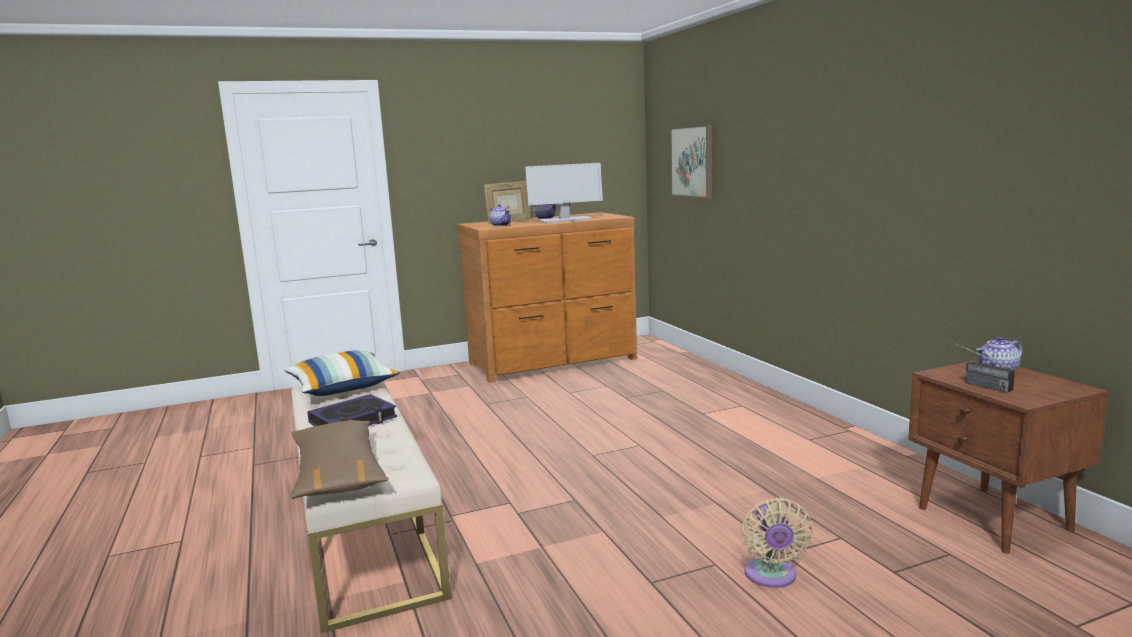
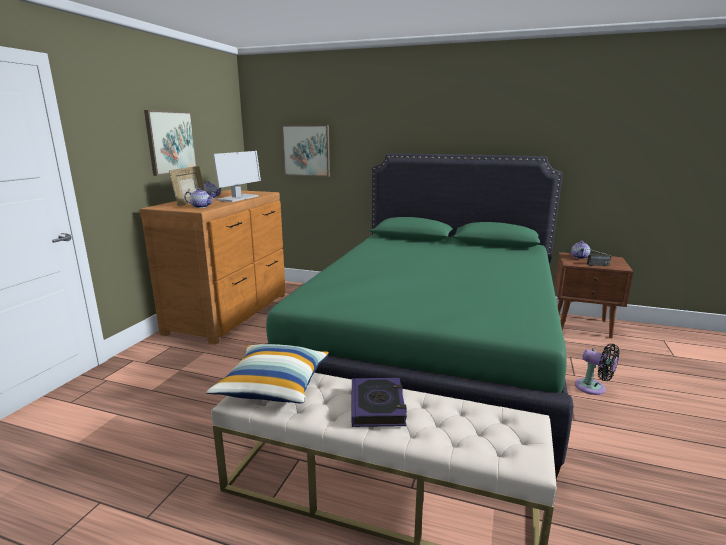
camera: 50 degrees left, 5 degrees up
brown pillow [291,420,389,499] -> none
beige fan [741,498,813,588] -> black fan [575,344,619,395]
none -> picture [144,110,197,176]
none -> green bed [265,154,574,479]

